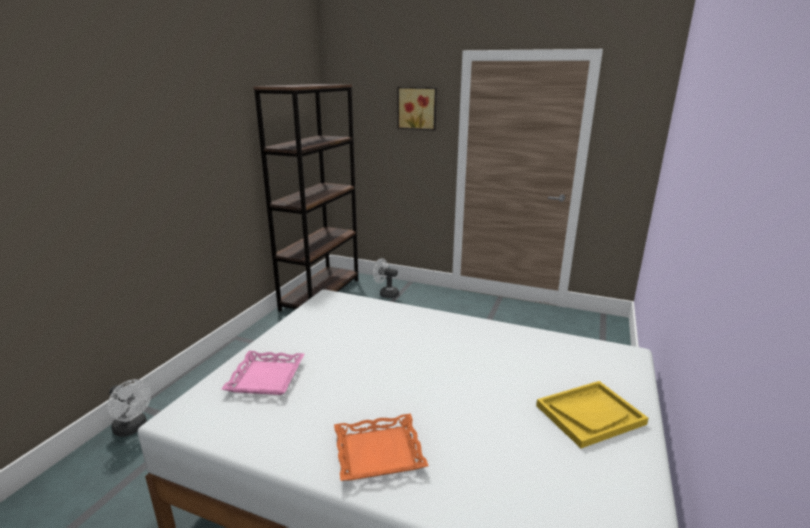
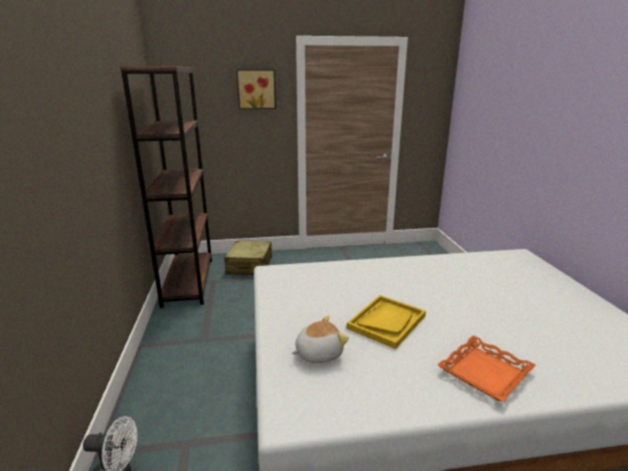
camera: 30 degrees left, 0 degrees up
pink tray [222,351,304,395] -> plush toy [291,315,349,363]
white fan [373,258,399,298] -> beige suitcase [224,241,272,275]
yellow tray [536,381,649,448] -> yellow tray moved to [347,295,426,349]

